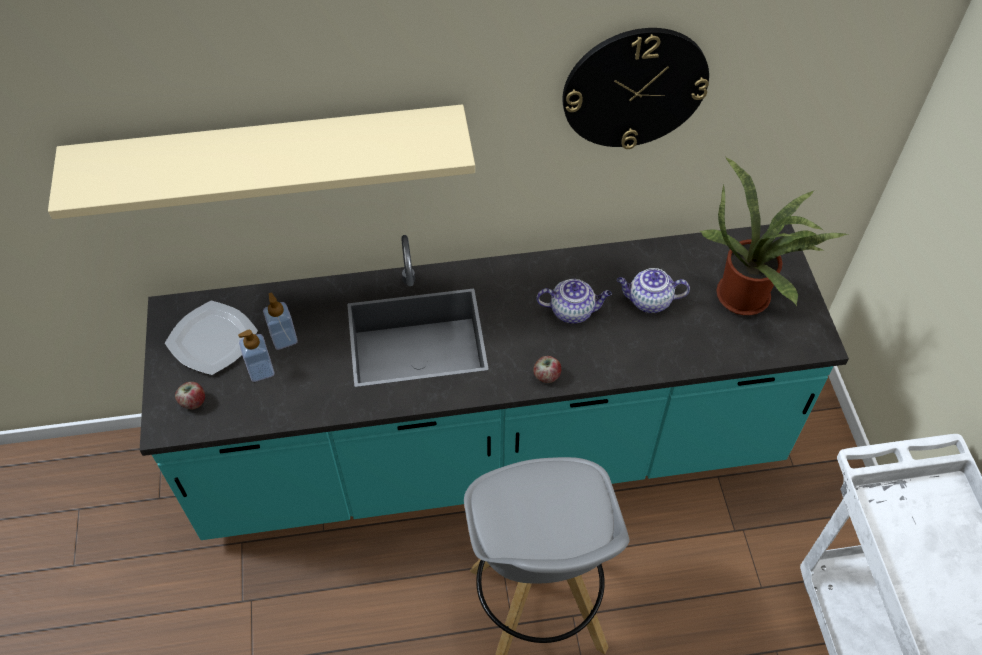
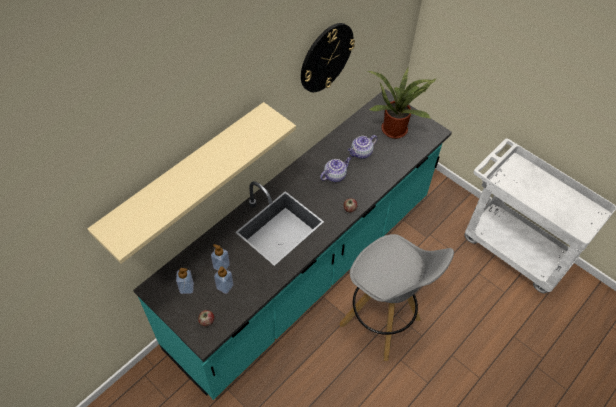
camera: 40 degrees left, 0 degrees up
plate [165,301,258,375] -> soap dispenser [176,268,194,294]

